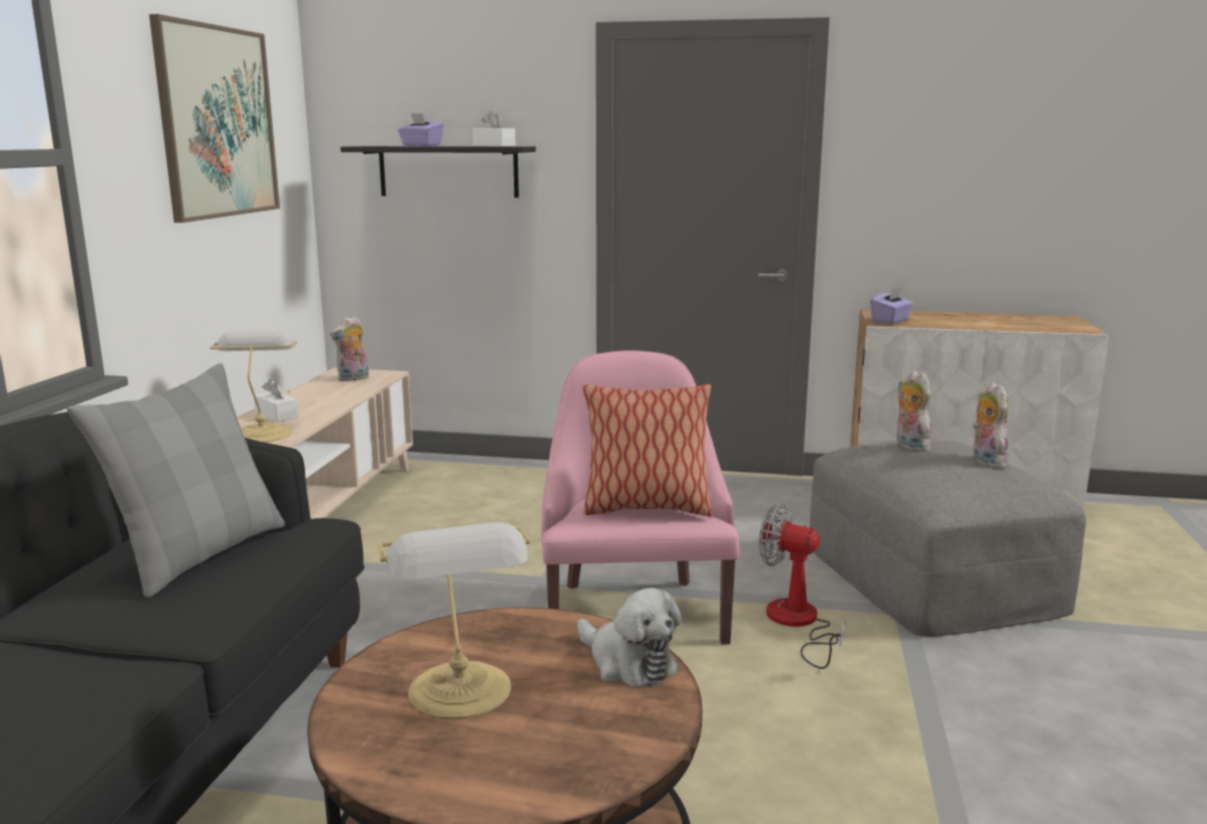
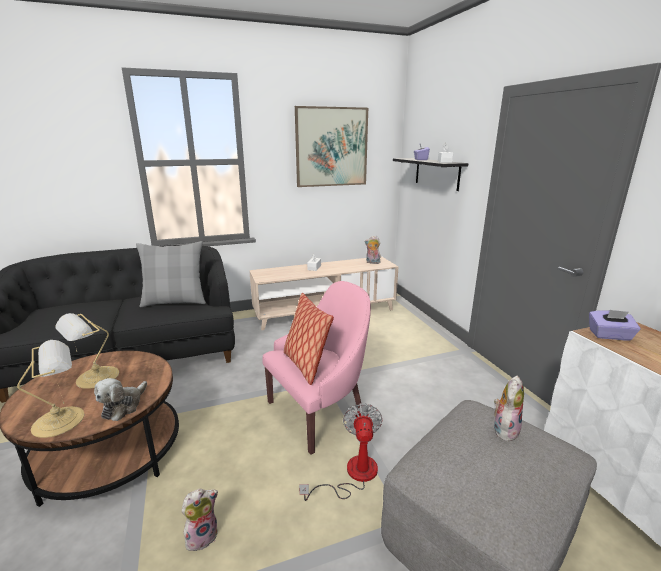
camera: 60 degrees right, 5 degrees up
table lamp [210,330,297,442] -> table lamp moved to [17,340,84,438]
plush toy [972,382,1009,469] -> plush toy moved to [181,489,218,551]

